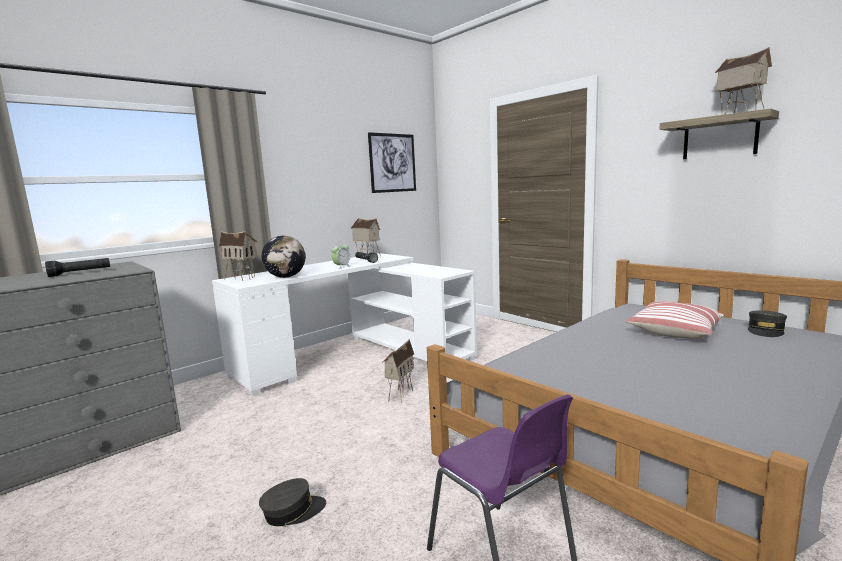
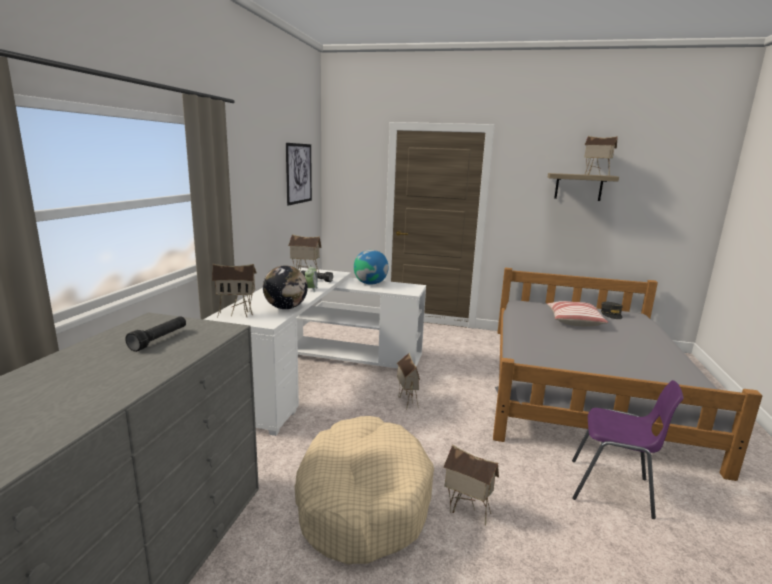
camera: 35 degrees left, 5 degrees up
grey cap [259,478,326,526] -> toy house [443,444,499,526]
none -> beige dog bed [295,416,434,565]
none -> globe [354,250,388,285]

